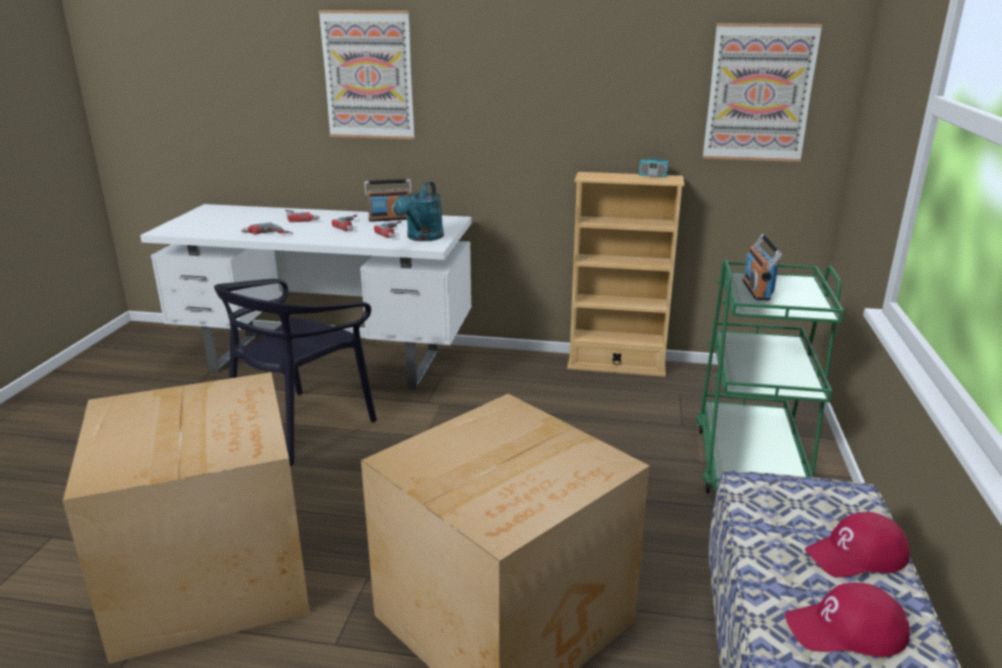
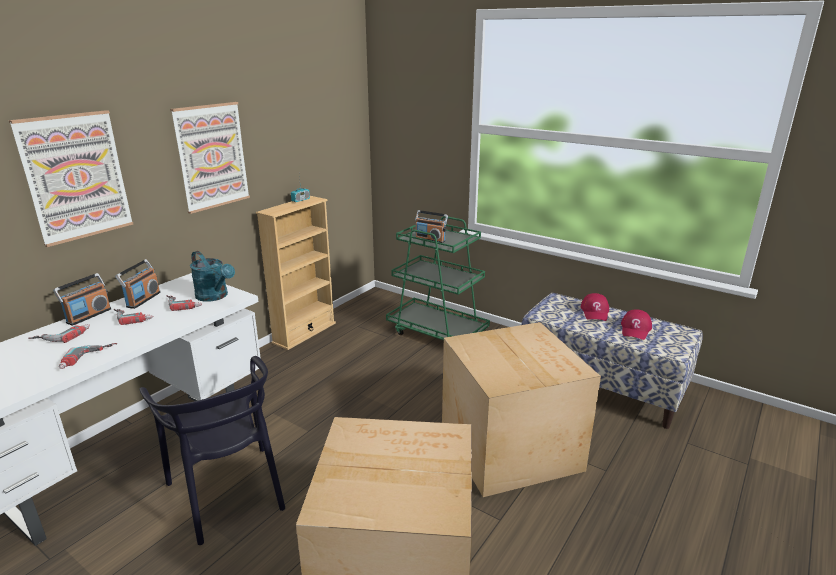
camera: 65 degrees left, 0 degrees up
picture [703,23,822,162] -> picture moved to [170,102,250,214]
none -> radio [53,273,111,326]

